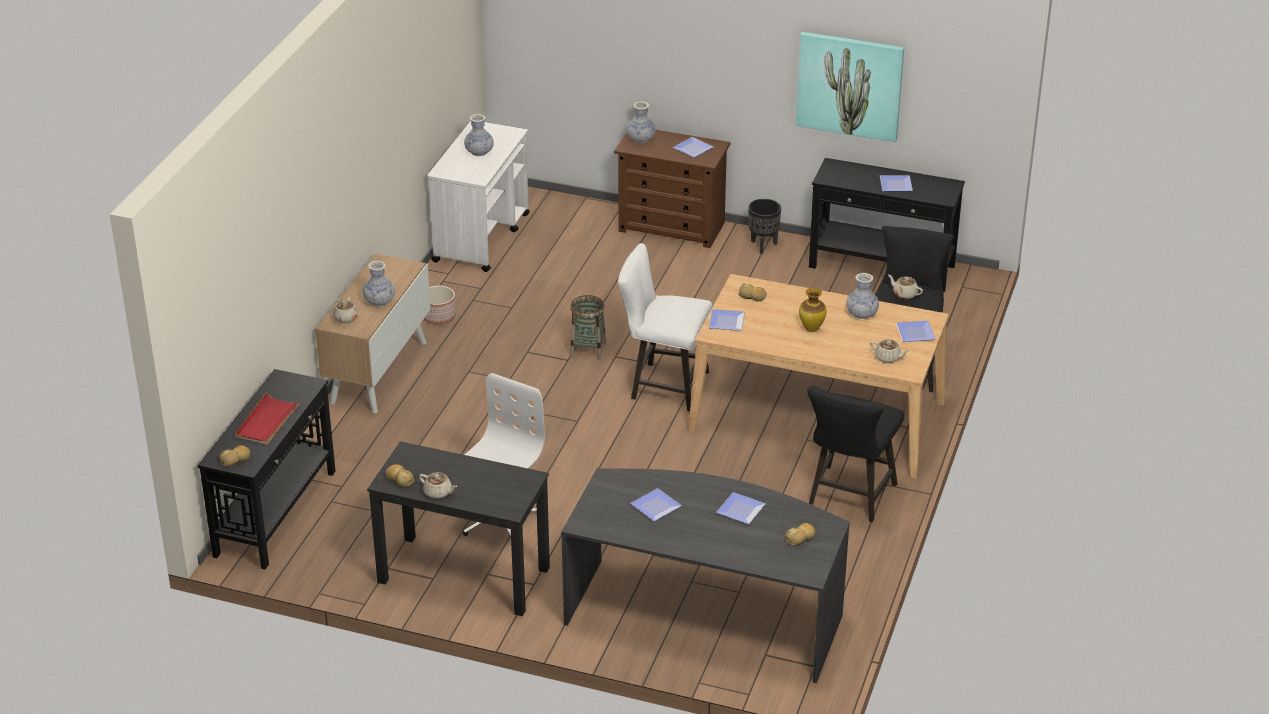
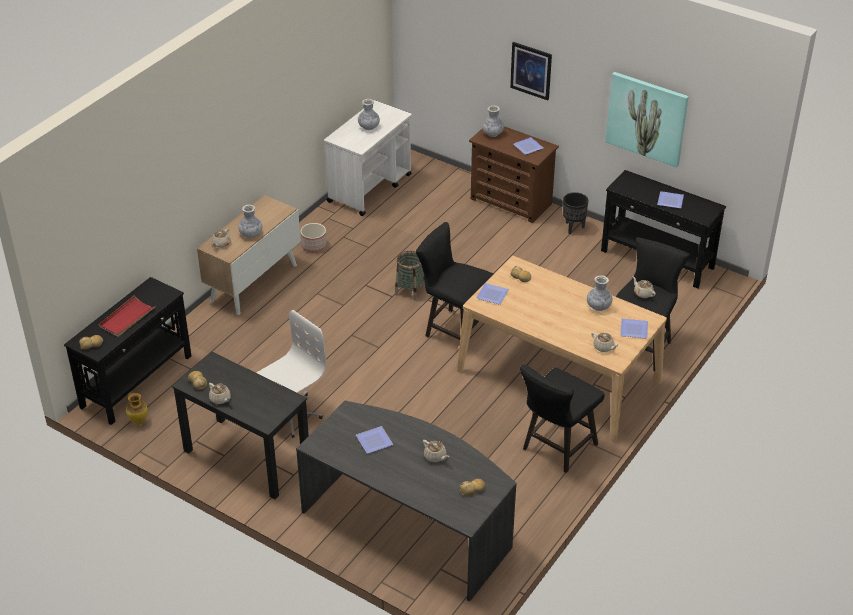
camera: 15 degrees right, 5 degrees up
white stool [618,243,713,412] -> black stool [416,222,493,340]
plate [716,492,766,524] -> beige teapot [423,440,449,462]
vase [799,288,826,332] -> vase moved to [126,393,148,425]
none -> picture [510,42,552,100]

